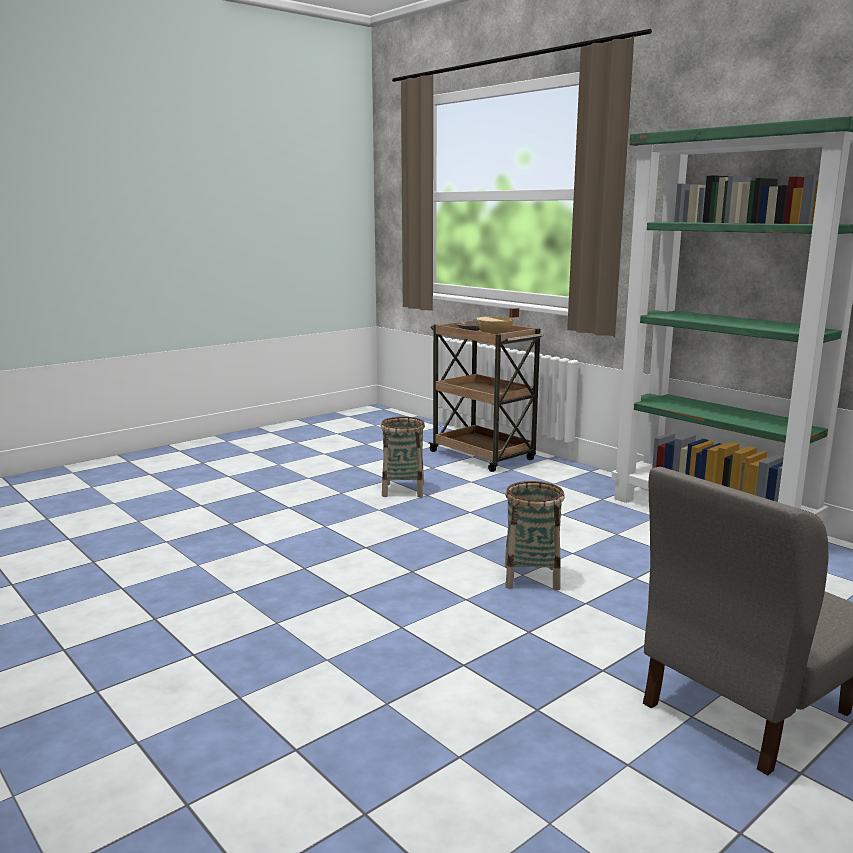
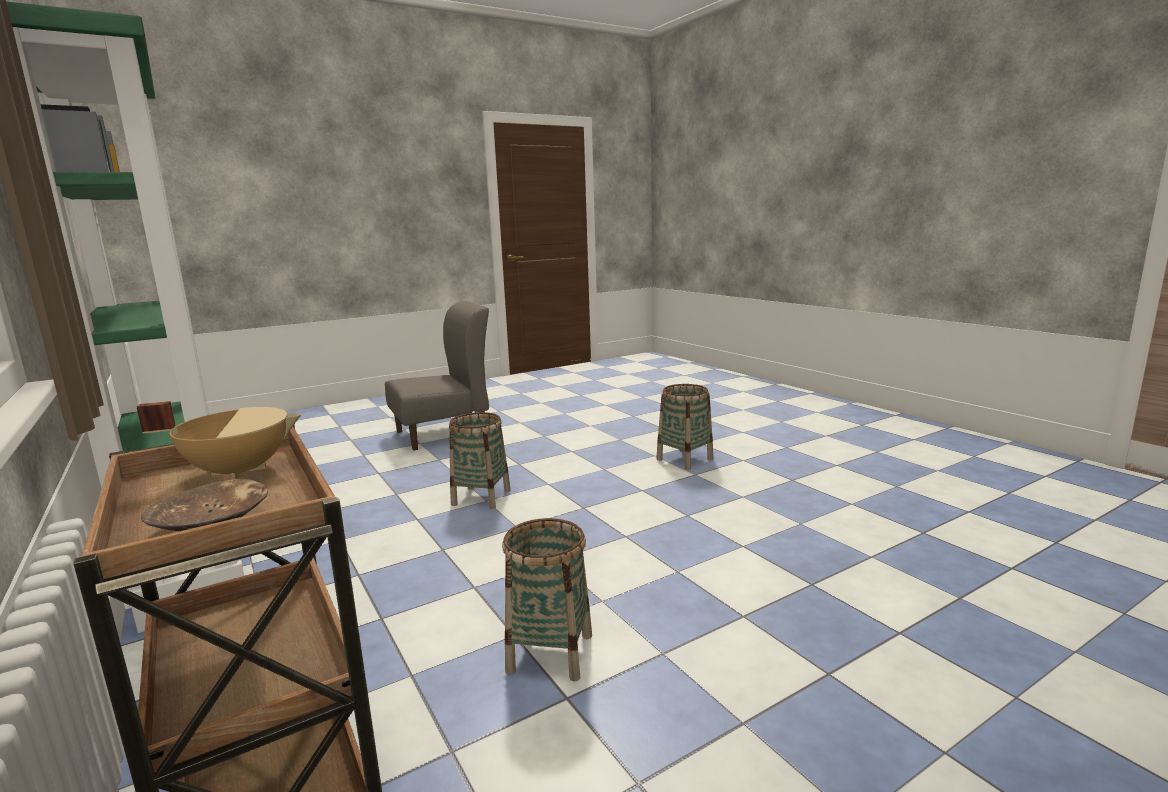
camera: 170 degrees left, 0 degrees up
none -> basket [656,384,713,470]

